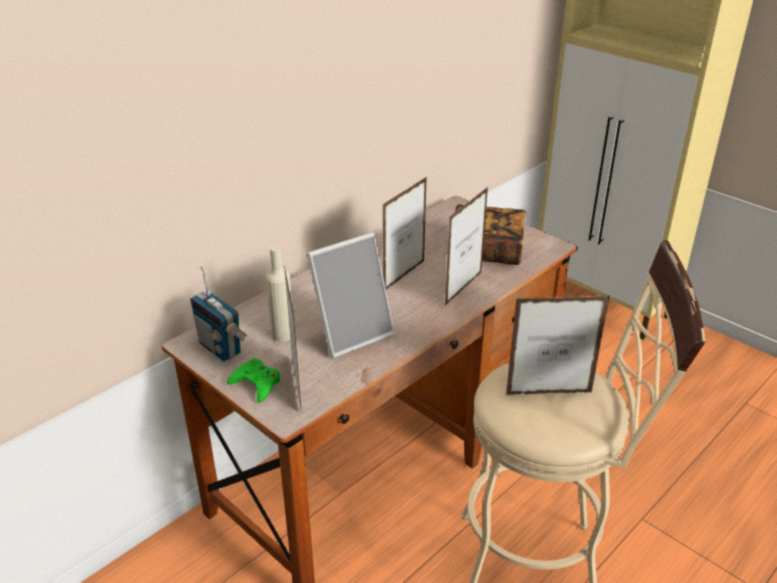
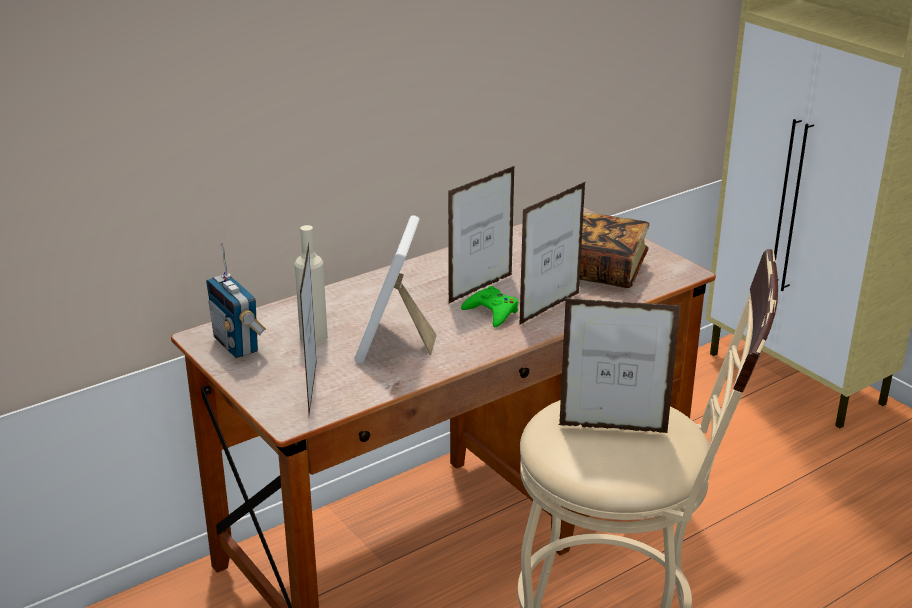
camera: 10 degrees right, 5 degrees down
green game controller [227,358,280,403] -> green game controller moved to [461,286,518,327]
picture frame [307,232,395,358] -> picture frame turned 120 degrees clockwise [354,215,437,364]

